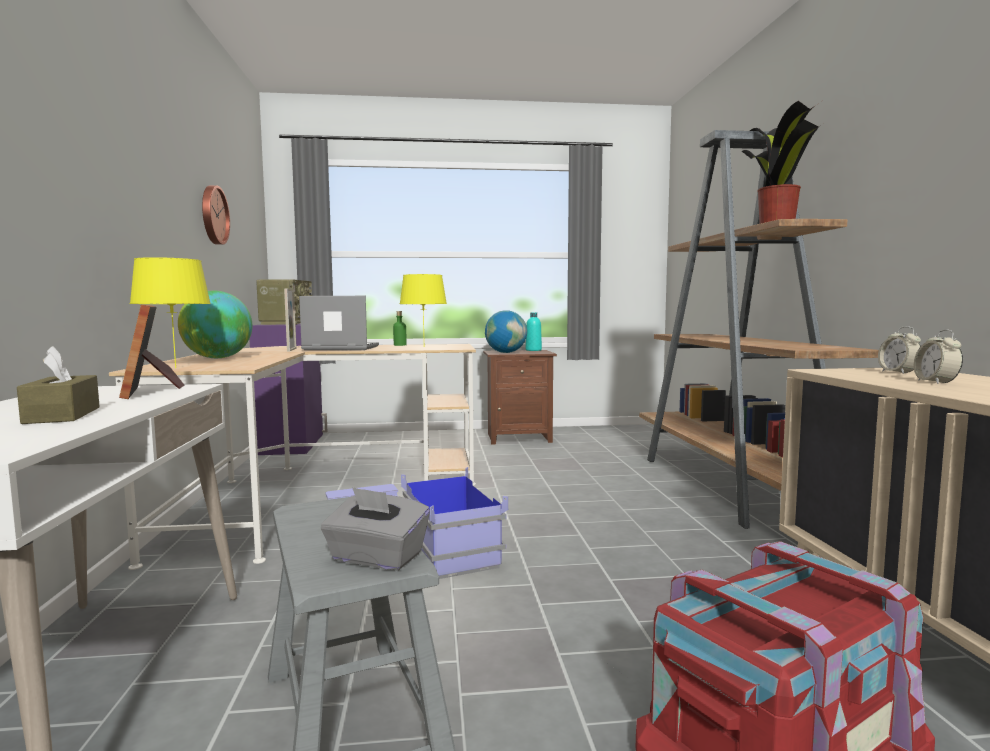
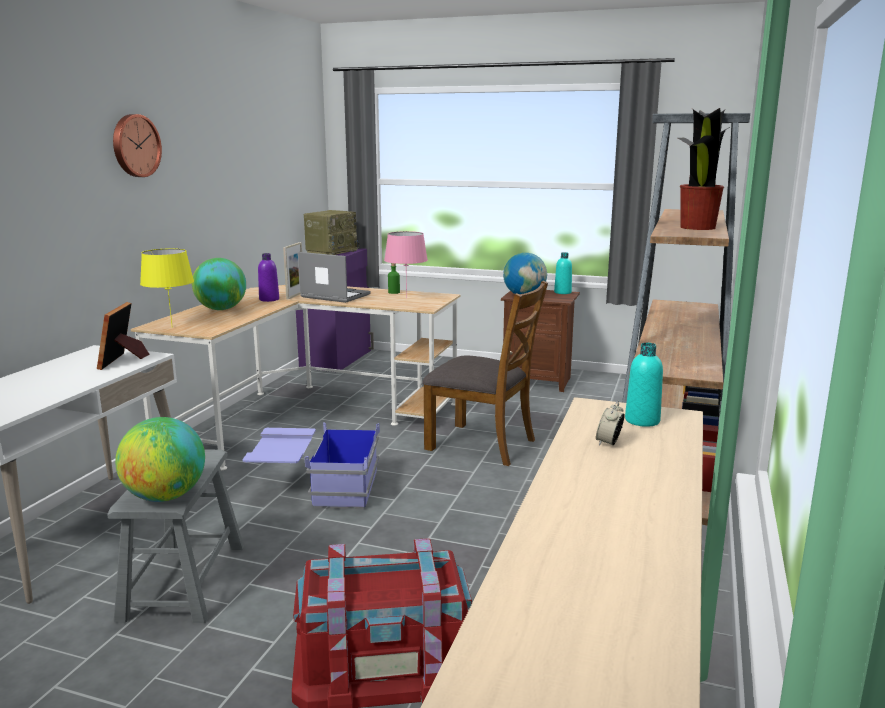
camera: 25 degrees right, 10 degrees up
brown tissue box [17,346,100,424] -> none
wall clock [202,185,230,245] -> wall clock moved to [113,114,162,177]
grey tissue box [321,487,430,570] -> globe [115,417,205,502]
yellow table lamp [400,274,447,331] -> pink table lamp [384,231,428,299]
alarm clock [878,326,921,374] -> turquoise bottle [625,343,663,427]
none -> purple bottle [258,253,279,302]
none -> brown chair [422,280,548,466]

